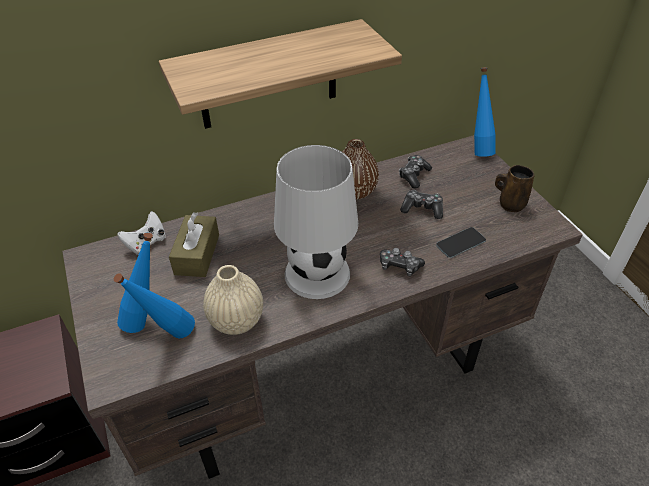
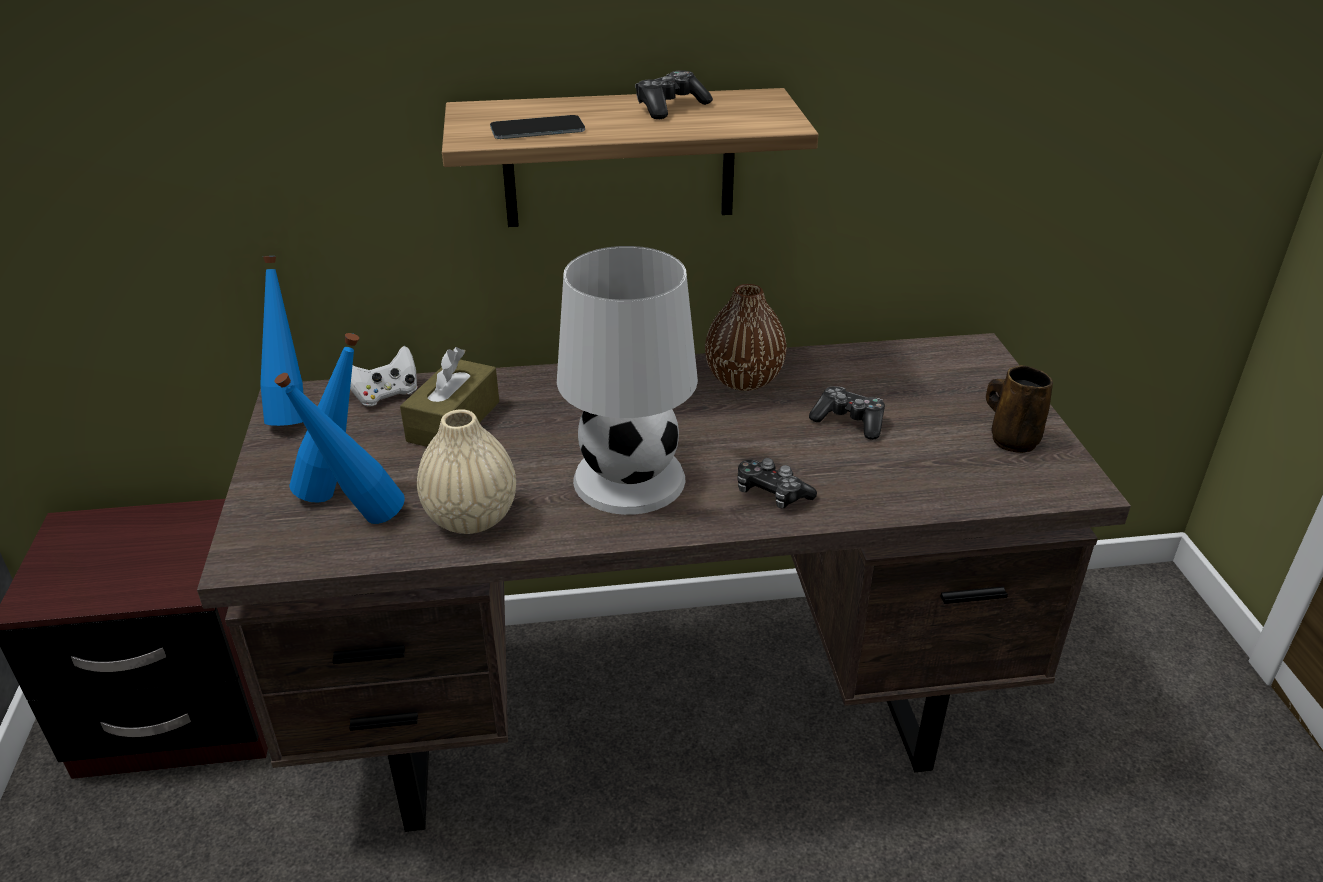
camera: 15 degrees right, 10 degrees down
game controller [399,155,432,188] -> game controller moved to [635,70,713,119]
phone [436,227,486,258] -> phone moved to [490,115,585,139]
blue bottle [474,67,495,157] -> blue bottle moved to [260,256,304,426]

